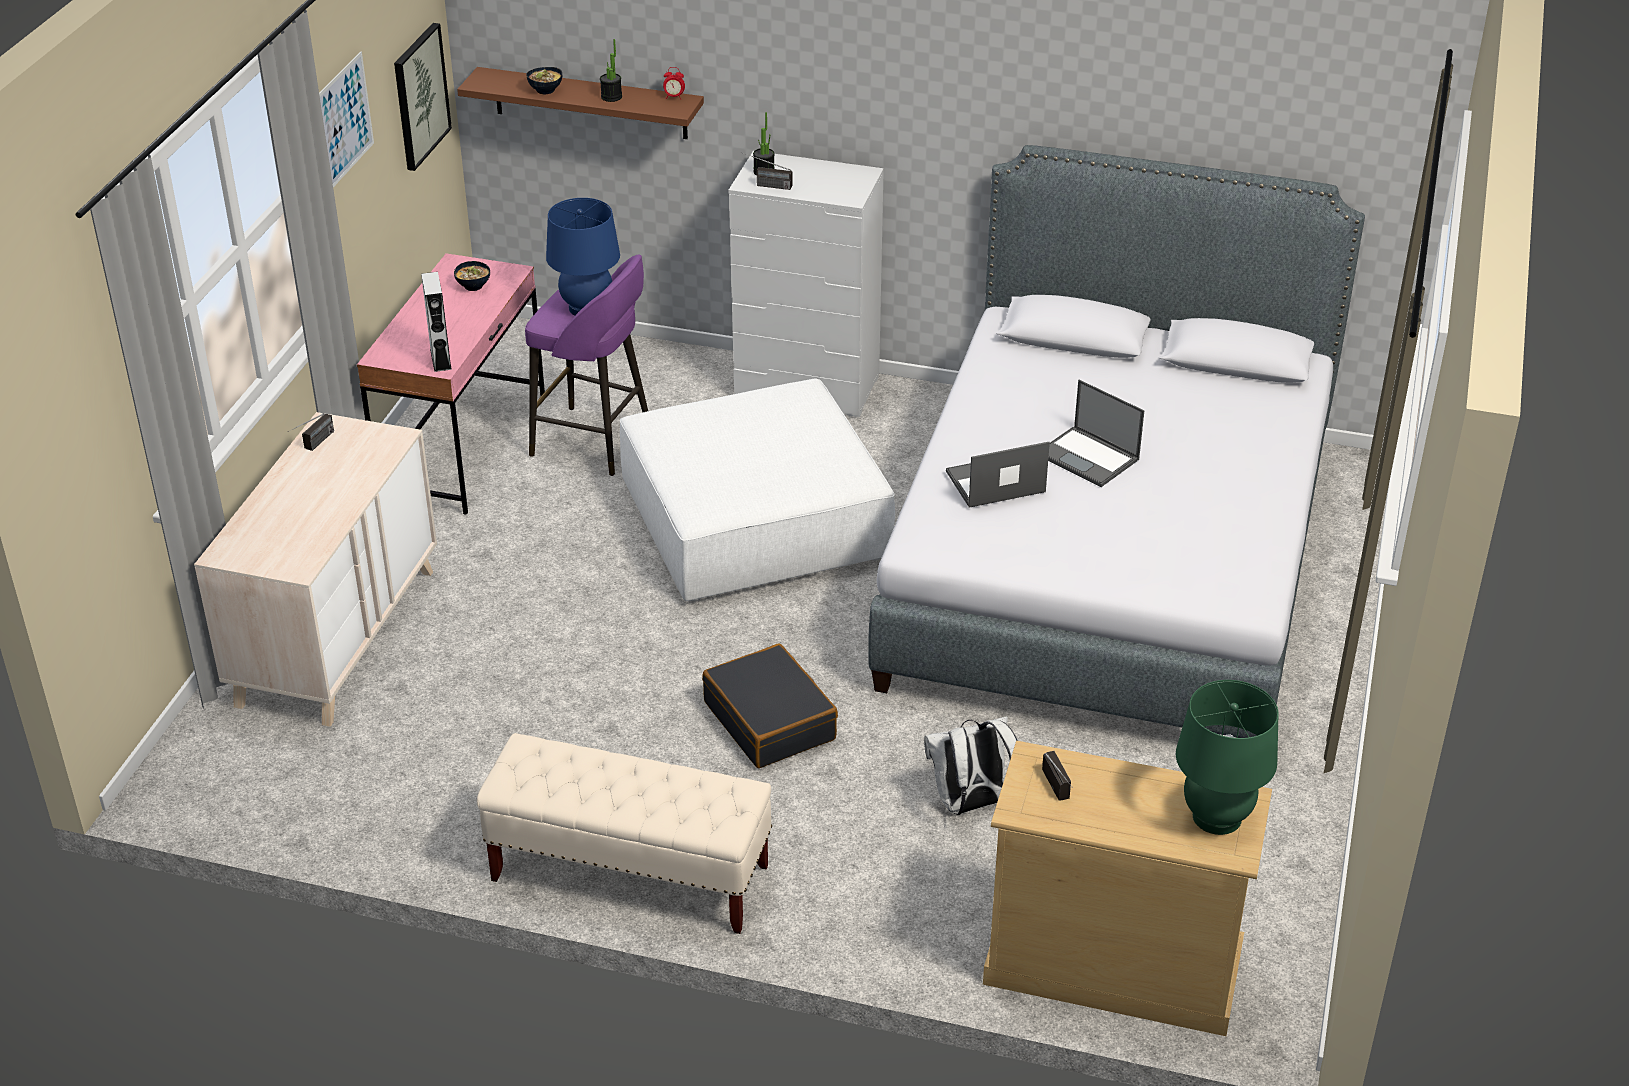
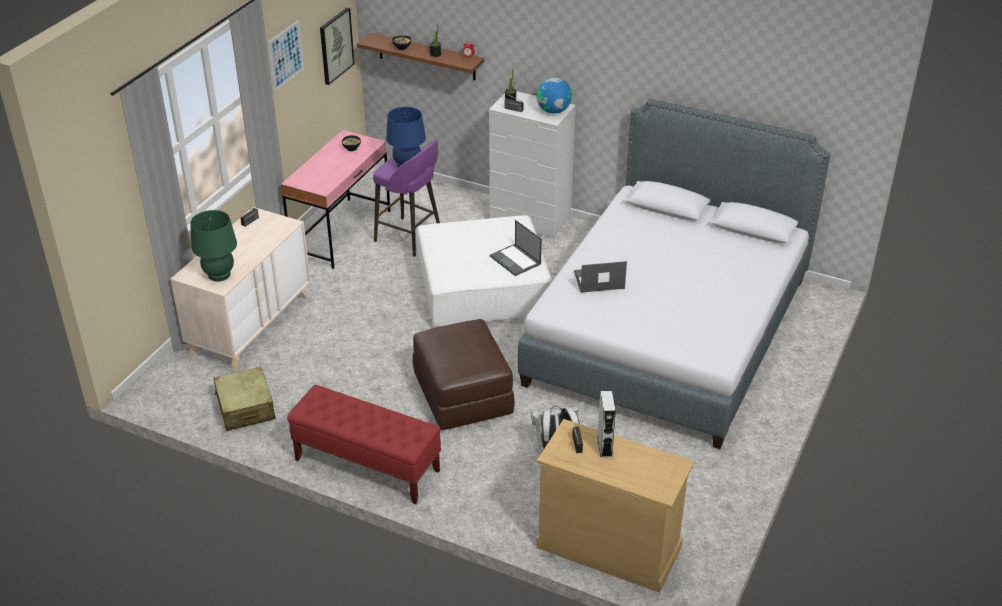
camera: 10 degrees right, 0 degrees up
grey speaker [421,272,452,372] -> grey speaker moved to [597,391,616,457]
beige bench [477,733,772,934] -> red bench [287,385,441,504]
black suitcase [702,643,838,768] -> brown ottoman [413,319,515,430]
laptop [1048,380,1145,487] -> laptop moved to [490,220,542,276]
green table lamp [1176,680,1279,835] -> green table lamp moved to [190,210,237,282]
none -> beige suitcase [213,366,276,431]
none -> globe [536,78,572,114]

